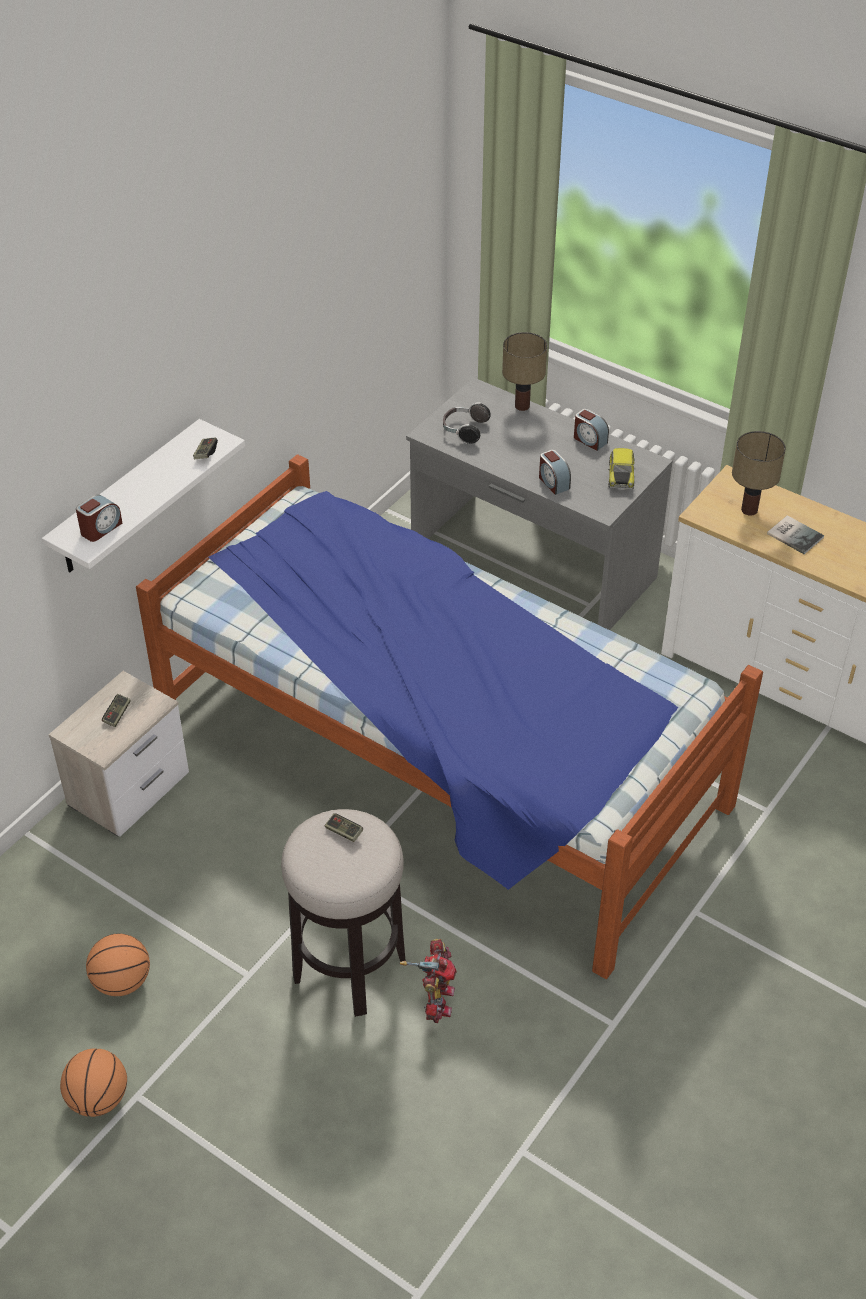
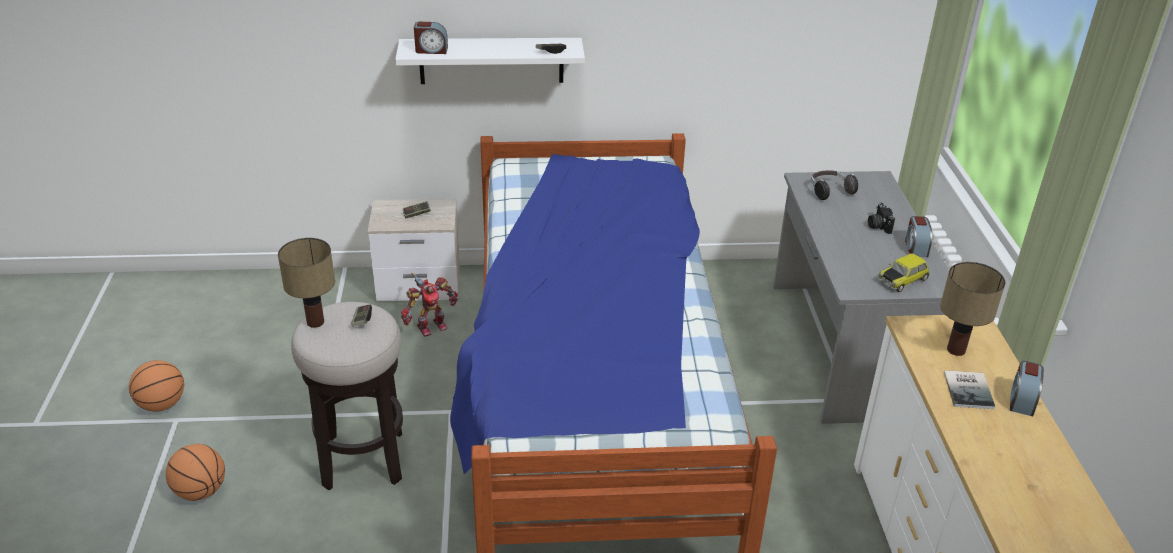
camera: 50 degrees right, 10 degrees down
basketball [86,934,150,996] -> basketball moved to [166,444,225,501]
toy robot [400,939,457,1023] -> toy robot moved to [401,273,458,337]
table lamp [502,332,547,411] -> table lamp moved to [278,238,335,328]
alarm clock [539,450,571,495] -> alarm clock moved to [1010,361,1044,416]
none -> camera [868,203,895,234]

